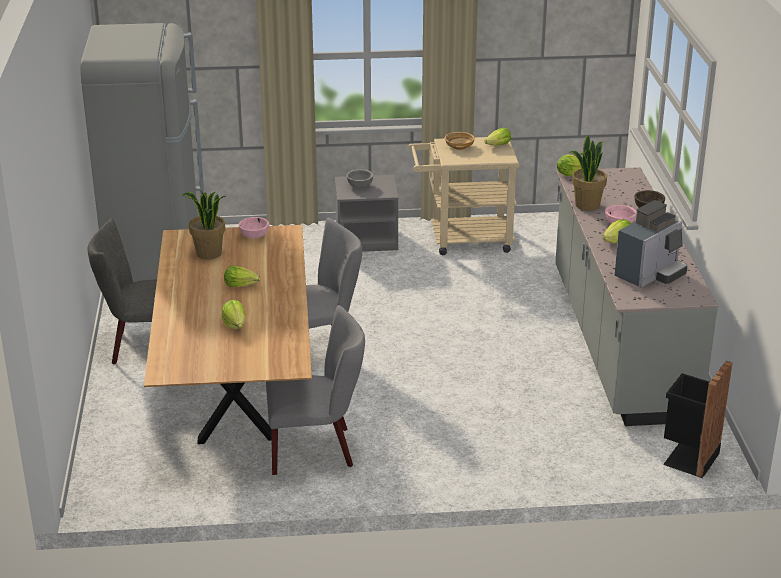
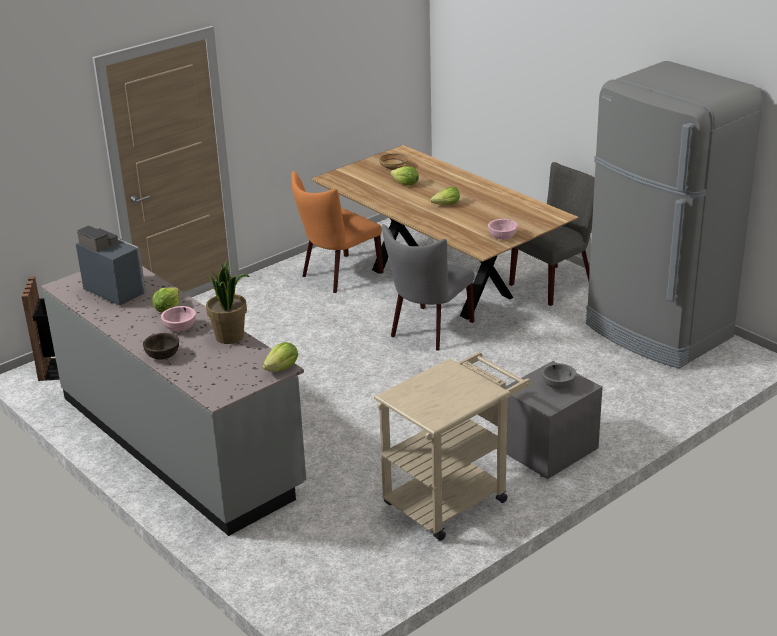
camera: 145 degrees right, 0 degrees up
potted plant [182,190,226,259] -> none
grey chair [266,305,365,475] -> orange chair [292,171,384,293]
beige bowl [445,132,475,150] -> beige bowl moved to [379,153,408,170]
lettuce [484,128,511,145] -> none
coffee machine [615,200,688,288] -> coffee machine turned 120 degrees clockwise [76,226,146,306]

